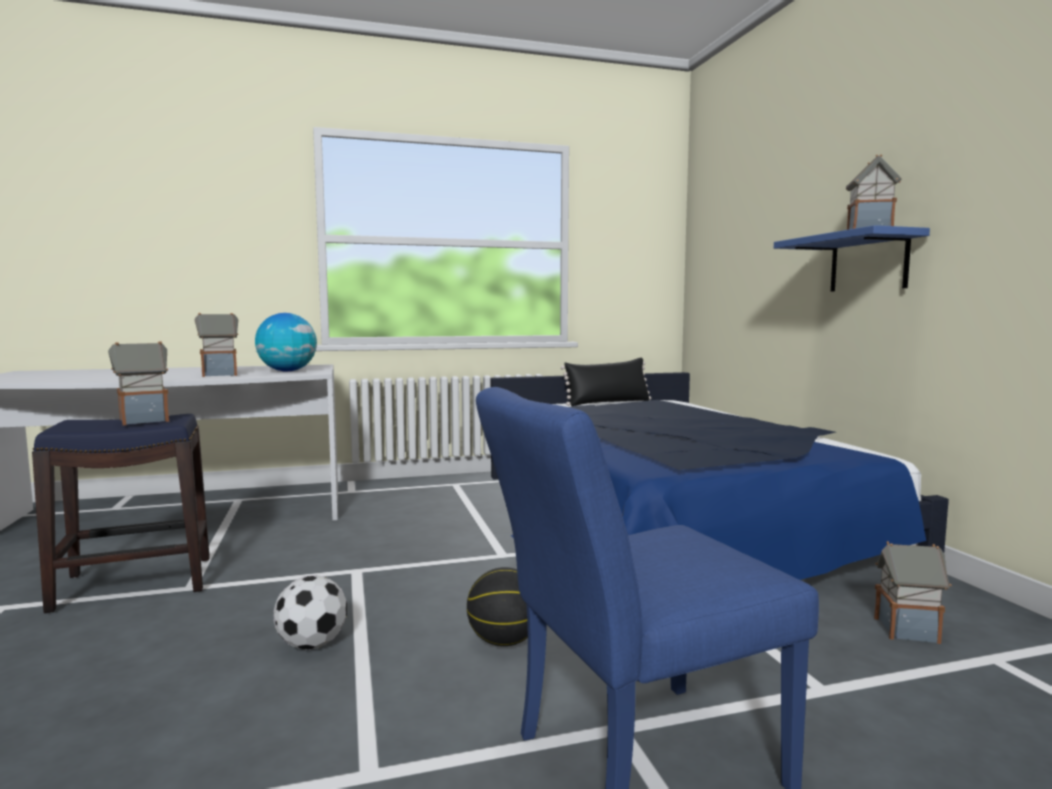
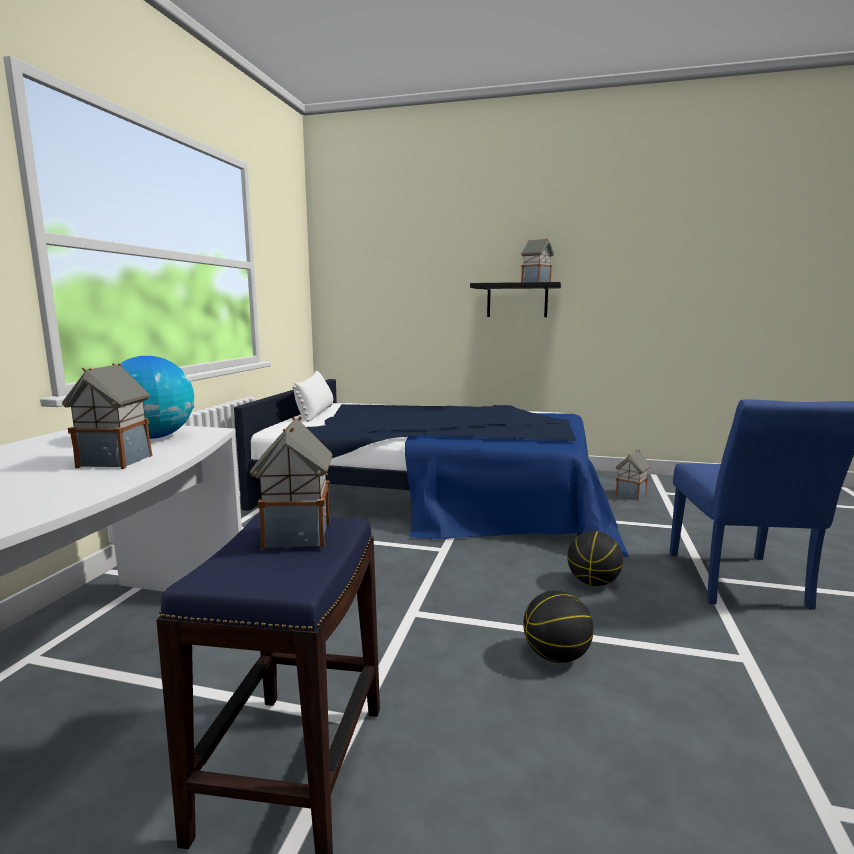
camera: 60 degrees left, 5 degrees up
football [273,575,347,649] -> basketball [523,590,594,663]
black pillow [561,358,651,406] -> white pillow [292,370,333,422]
blue shelf [774,225,930,292] -> black shelf [470,282,561,317]

